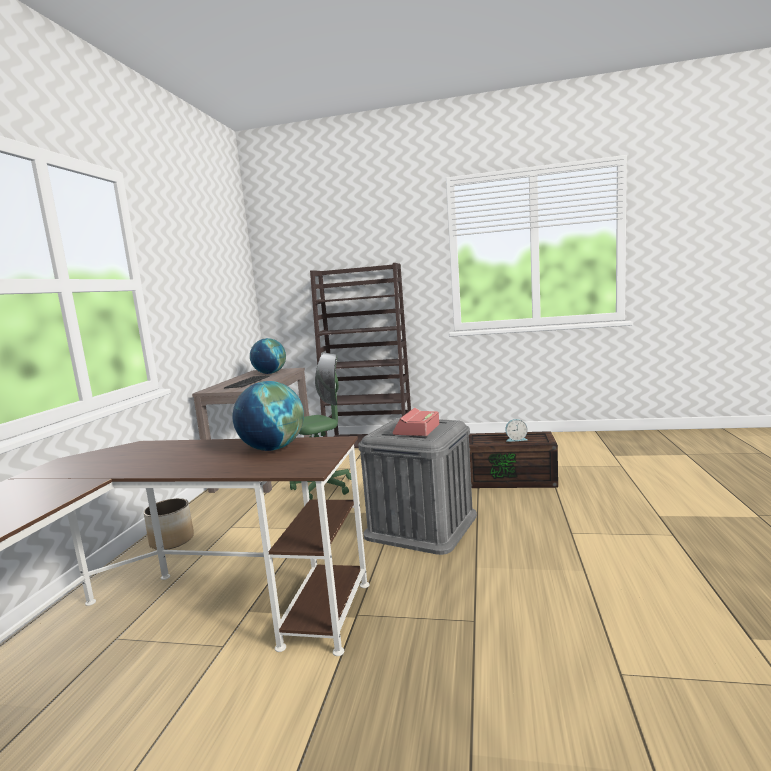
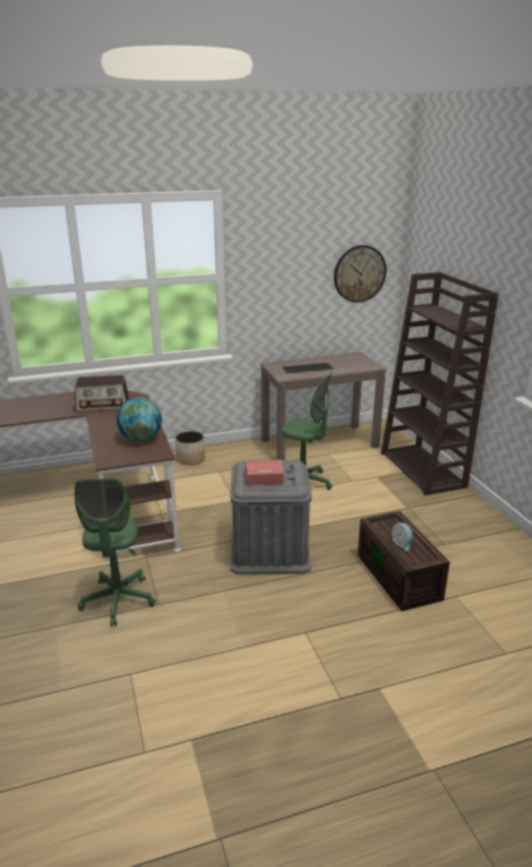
camera: 60 degrees right, 15 degrees up
globe [250,338,286,374] -> none
none -> radio [75,375,129,412]
none -> green office chair [75,478,156,627]
none -> wall clock [334,245,387,303]

